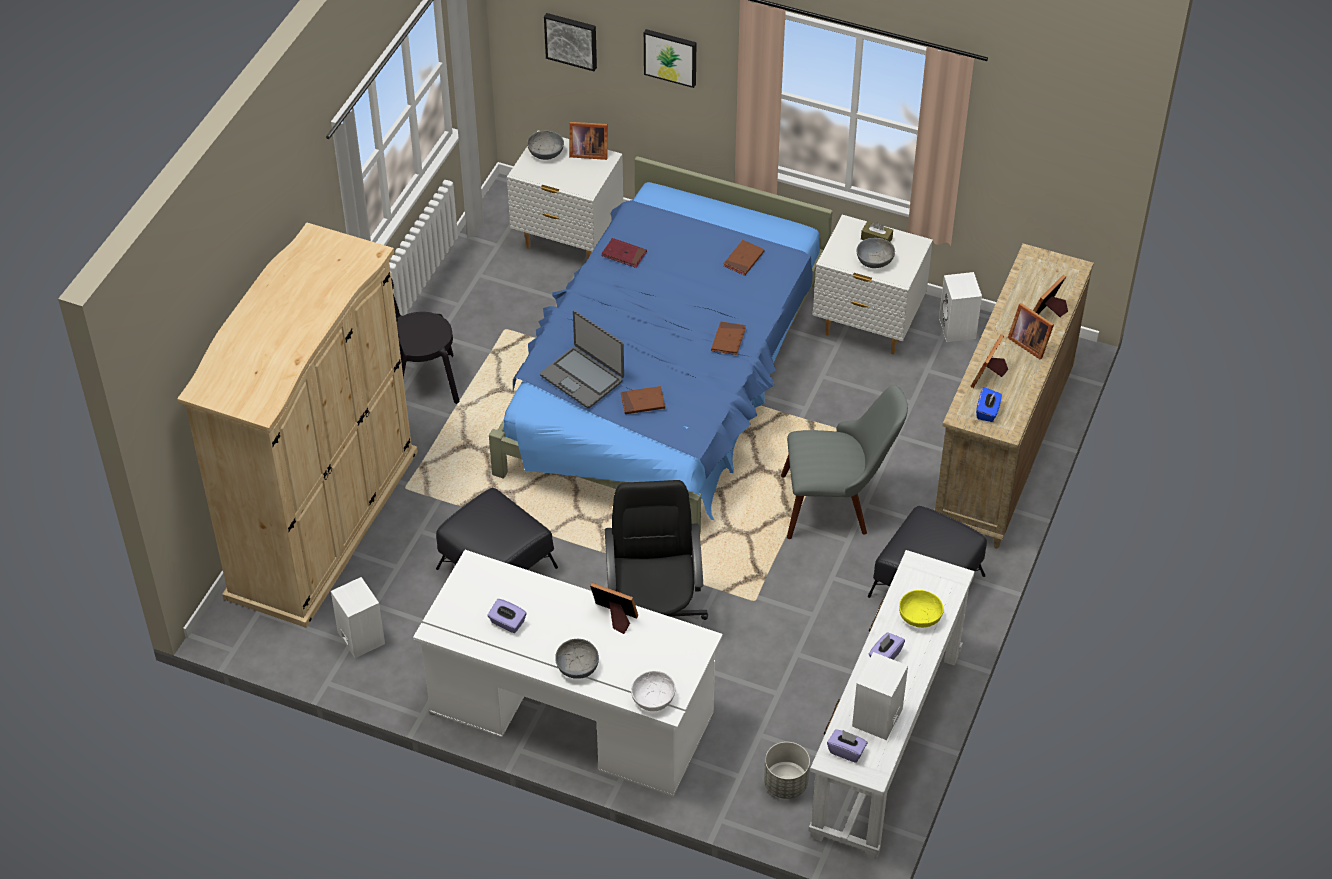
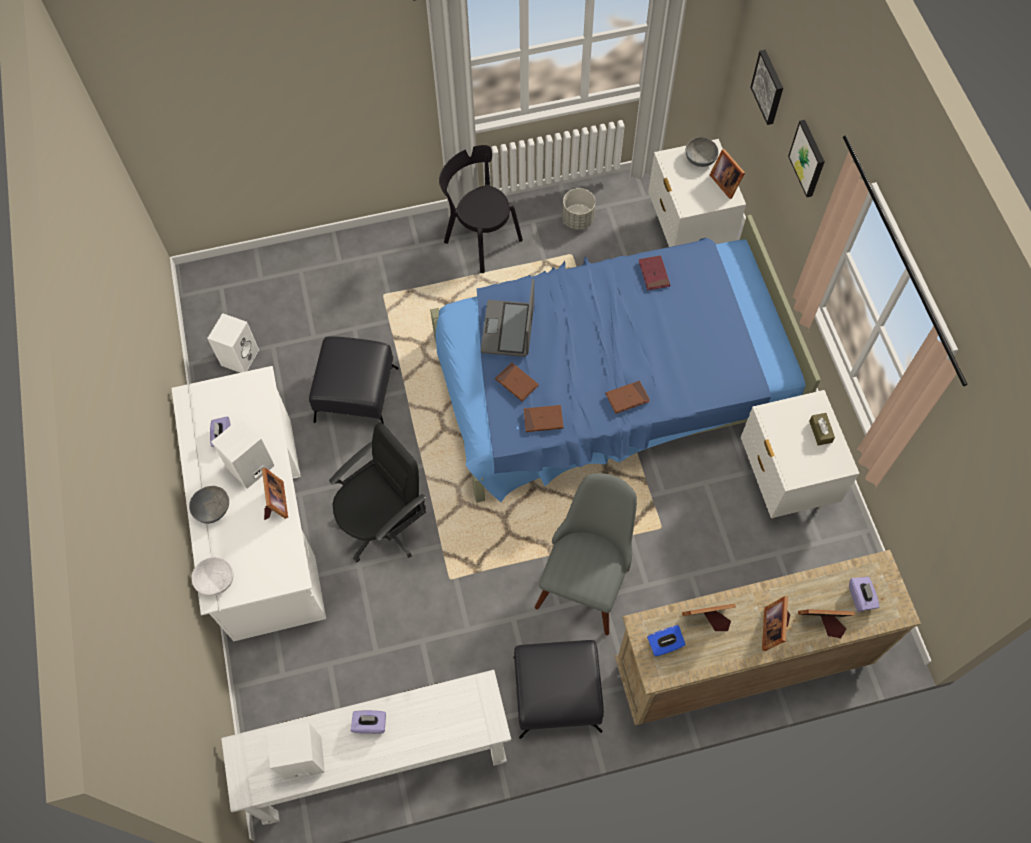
camera: 55 degrees right, 15 degrees up
beige wardrobe [177,223,418,628] -> none
brown book [723,240,764,276] -> brown book moved to [524,405,564,432]
grey planter [764,742,810,799] -> grey planter moved to [562,188,596,230]
grey chair [781,385,908,539] -> grey chair turned 120 degrees counterclockwise [535,473,637,635]
purple tissue box [827,729,867,763] -> purple tissue box moved to [849,577,880,612]
grey bowl [856,238,895,268] -> none
yellow bowl [899,590,944,628] -> none
white speaker [939,272,982,342] -> white speaker moved to [211,418,275,489]

